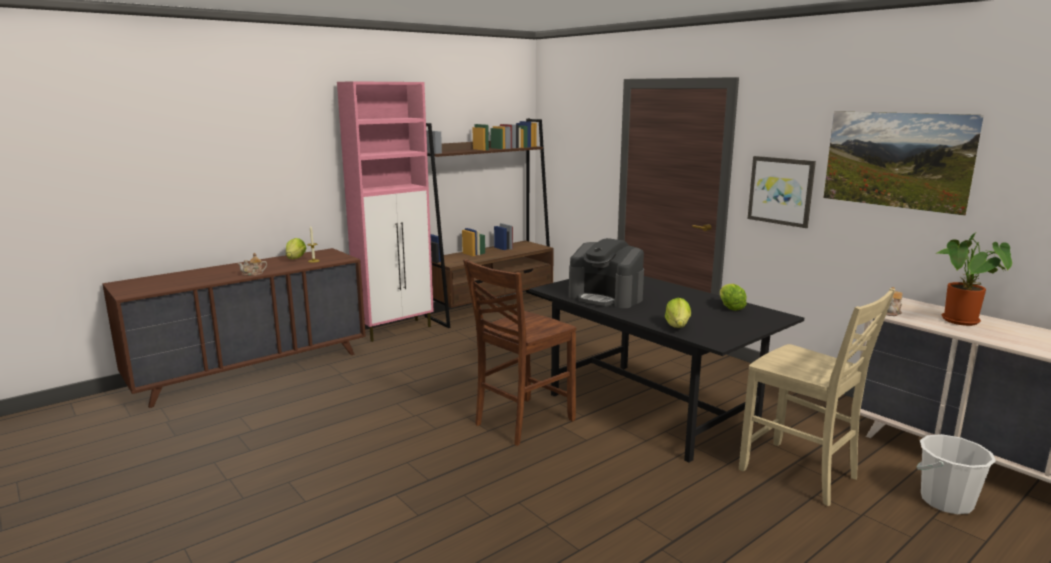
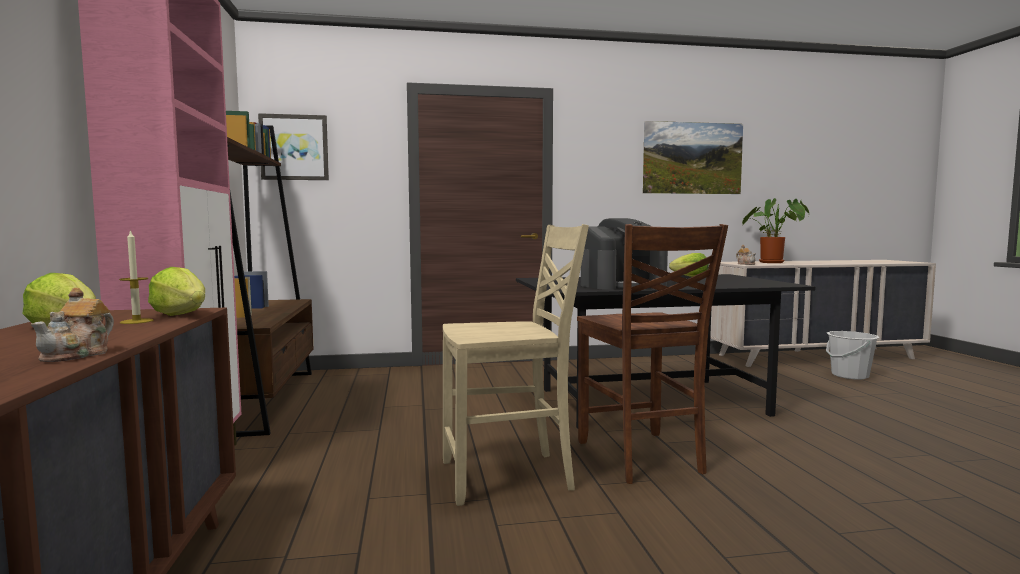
camera: 60 degrees left, 10 degrees down
lettuce [665,298,691,328] -> lettuce moved to [148,267,205,316]
beige chair [739,288,895,506] -> beige chair moved to [443,224,589,506]
picture [748,156,816,228] -> picture moved to [258,113,329,180]

